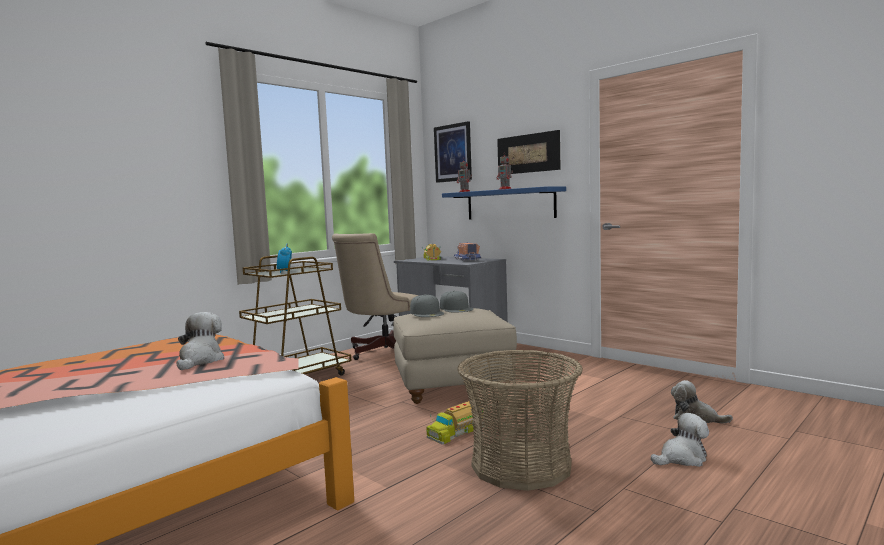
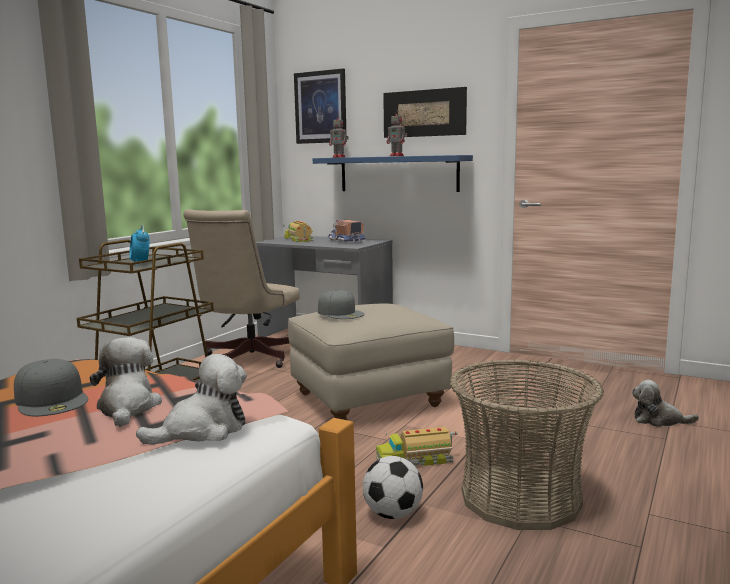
camera: 15 degrees left, 5 degrees up
toy truck [426,400,486,444] -> toy truck turned 45 degrees clockwise [376,427,457,466]
grey cap [440,291,473,313] -> grey cap moved to [14,359,88,417]
plush toy [651,413,709,467] -> plush toy moved to [136,354,247,445]
none -> football [363,456,423,519]

